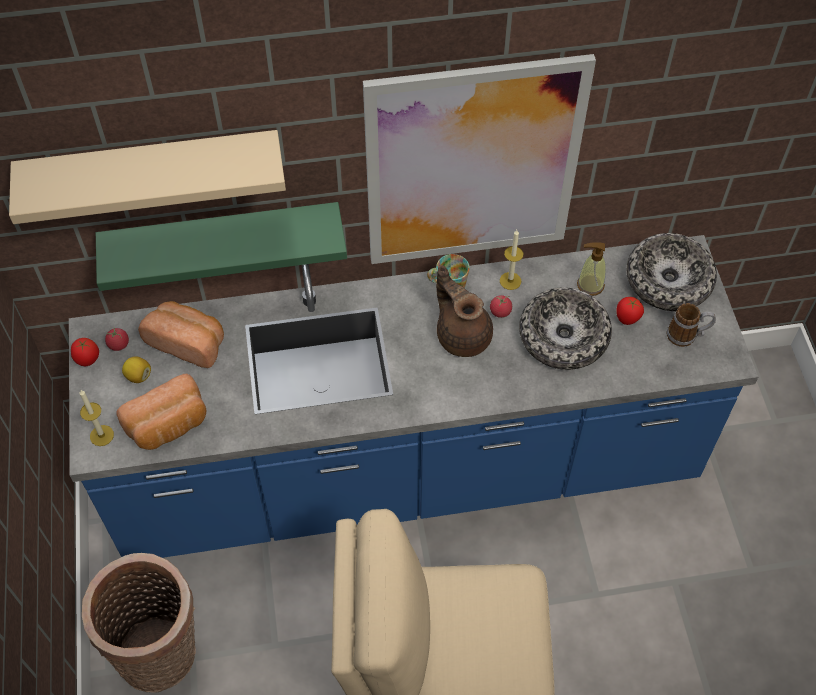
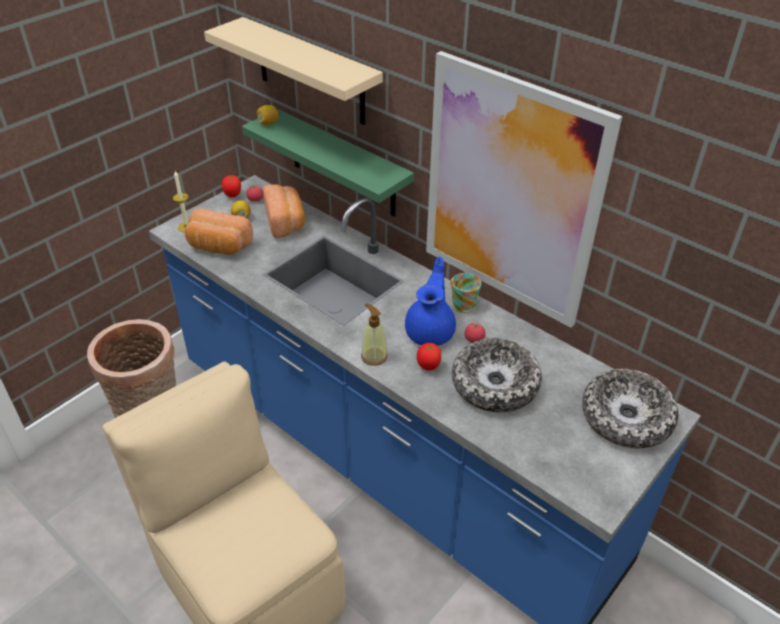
camera: 50 degrees right, 15 degrees down
brown teapot [436,265,493,357] -> blue teapot [405,257,456,346]
candle [500,230,524,290] -> none
soap dispenser [577,242,606,296] -> soap dispenser moved to [361,304,388,366]
tomato [616,297,644,325] -> tomato moved to [417,343,441,370]
mug [667,303,716,347] -> none
none -> lemon [257,105,279,125]

